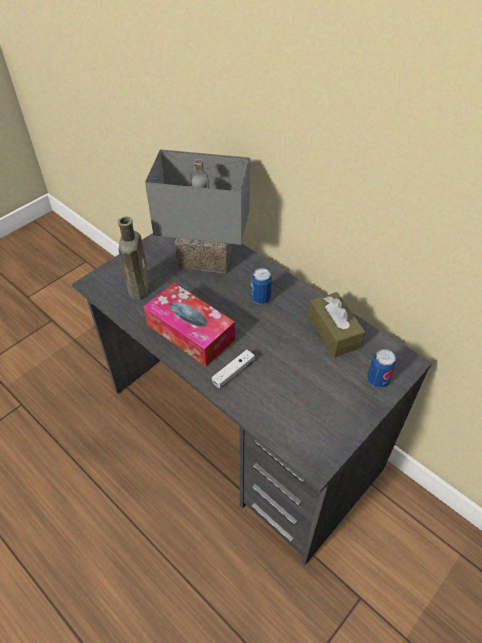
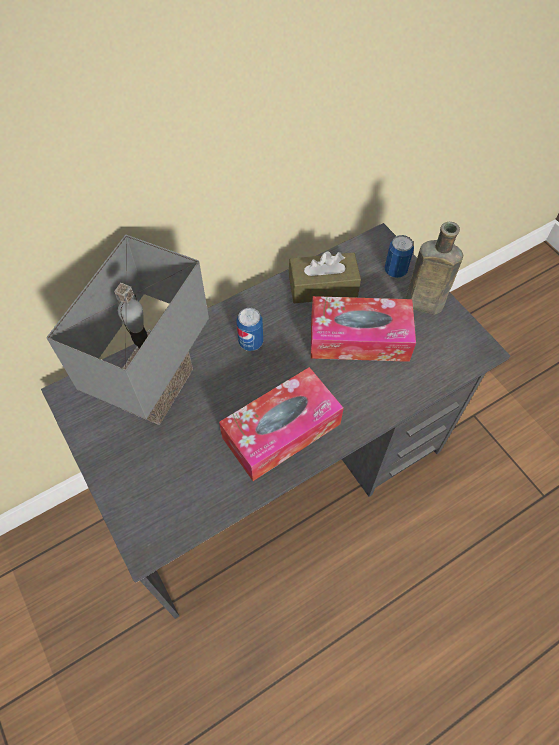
camera: 75 degrees left, 10 degrees up
brown bottle [118,217,150,300] -> brown bottle moved to [405,222,463,315]
white game controller [212,349,255,388] -> none
none -> tissue box [311,296,416,362]

